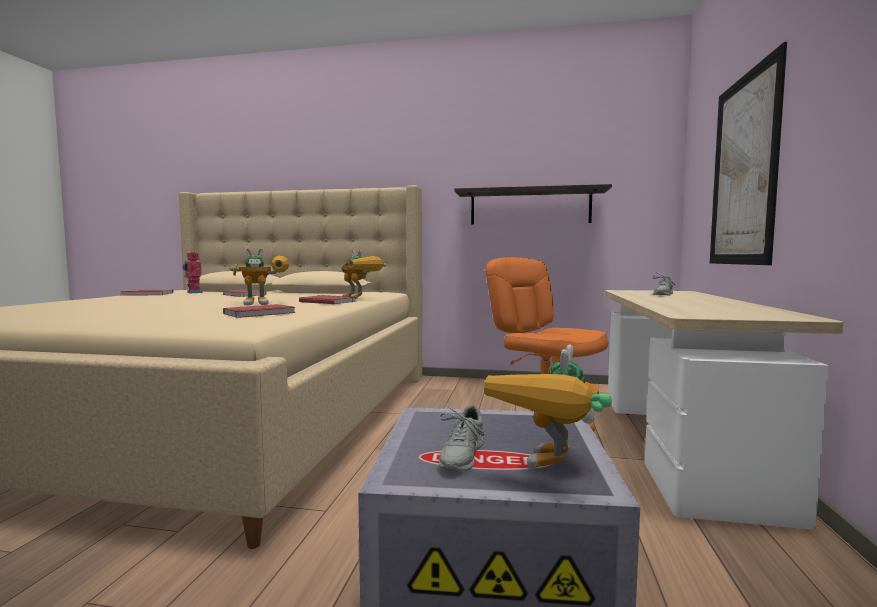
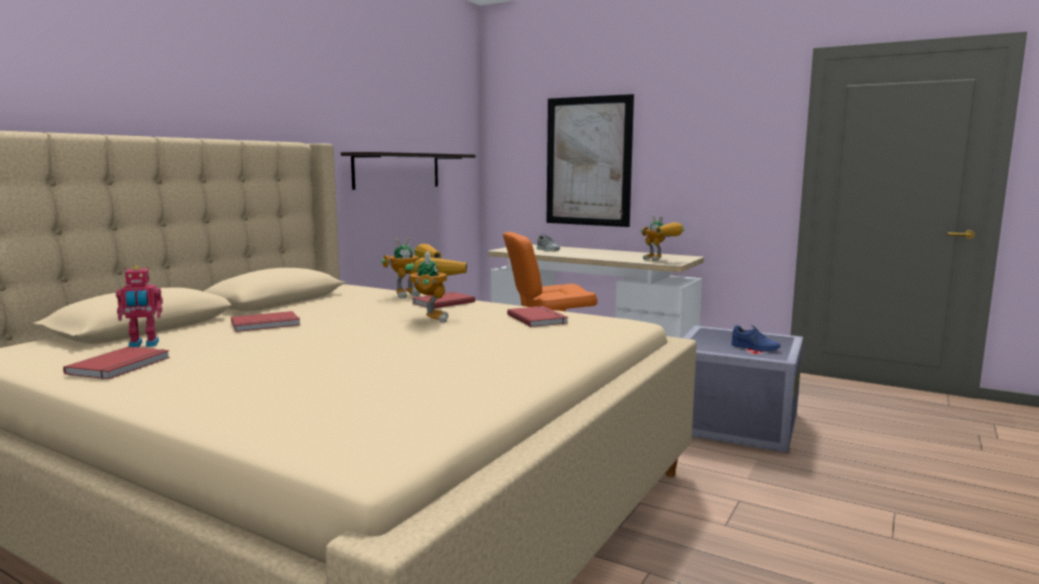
camera: 70 degrees left, 5 degrees up
grey shoe [439,404,486,471] -> blue shoe [731,325,780,351]
toy robot [484,344,612,470] -> toy robot moved to [641,215,685,261]

